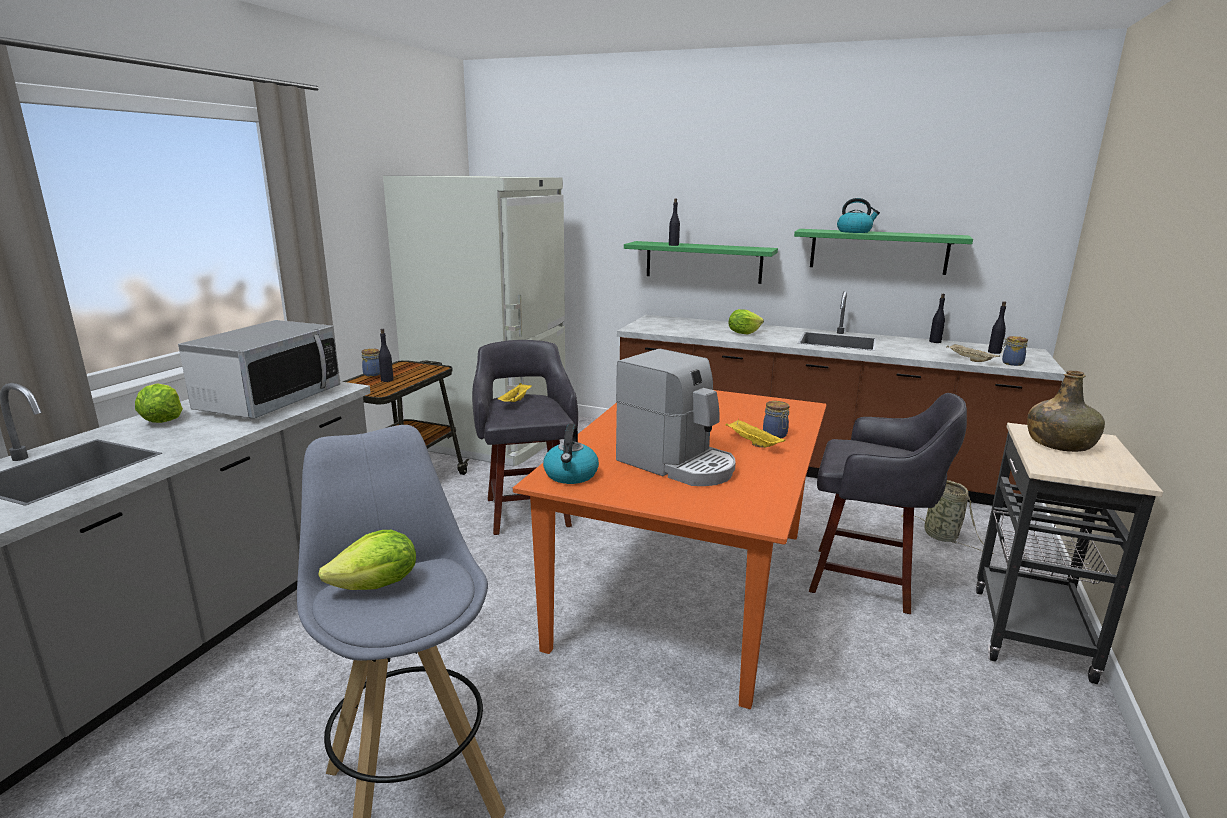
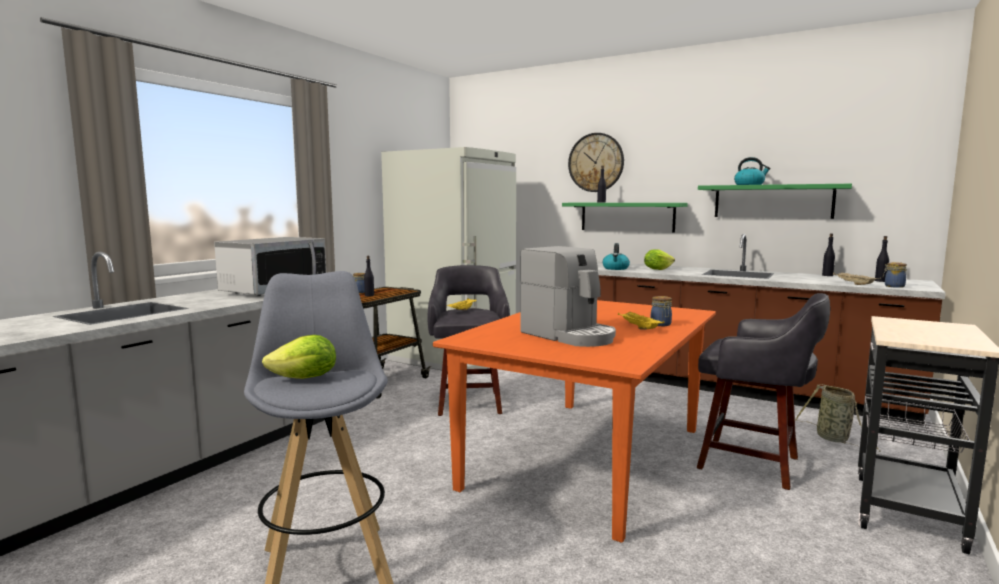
camera: 10 degrees right, 10 degrees down
lettuce [135,383,183,423] -> none
kettle [543,424,599,484] -> kettle moved to [603,243,630,270]
green bottle [1027,370,1105,452] -> none
none -> wall clock [568,133,624,192]

